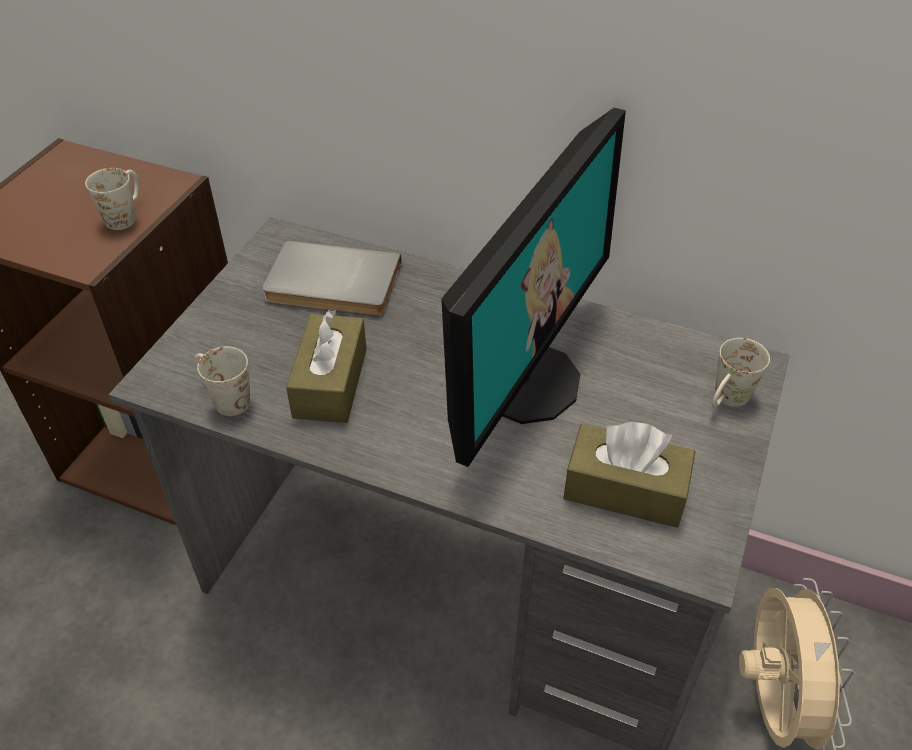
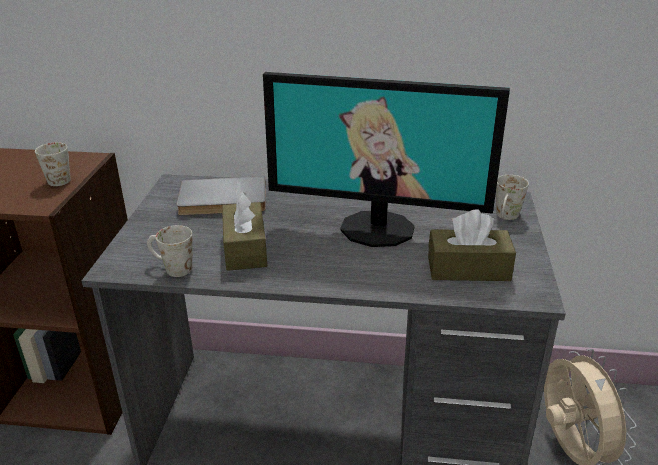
camera: 15 degrees left, 15 degrees down
monitor [441,108,626,467] -> monitor turned 90 degrees clockwise [263,72,510,247]

